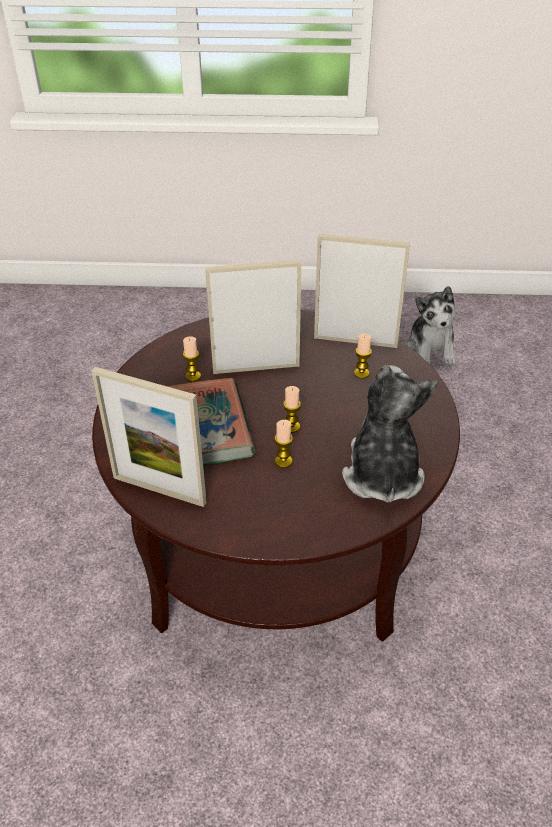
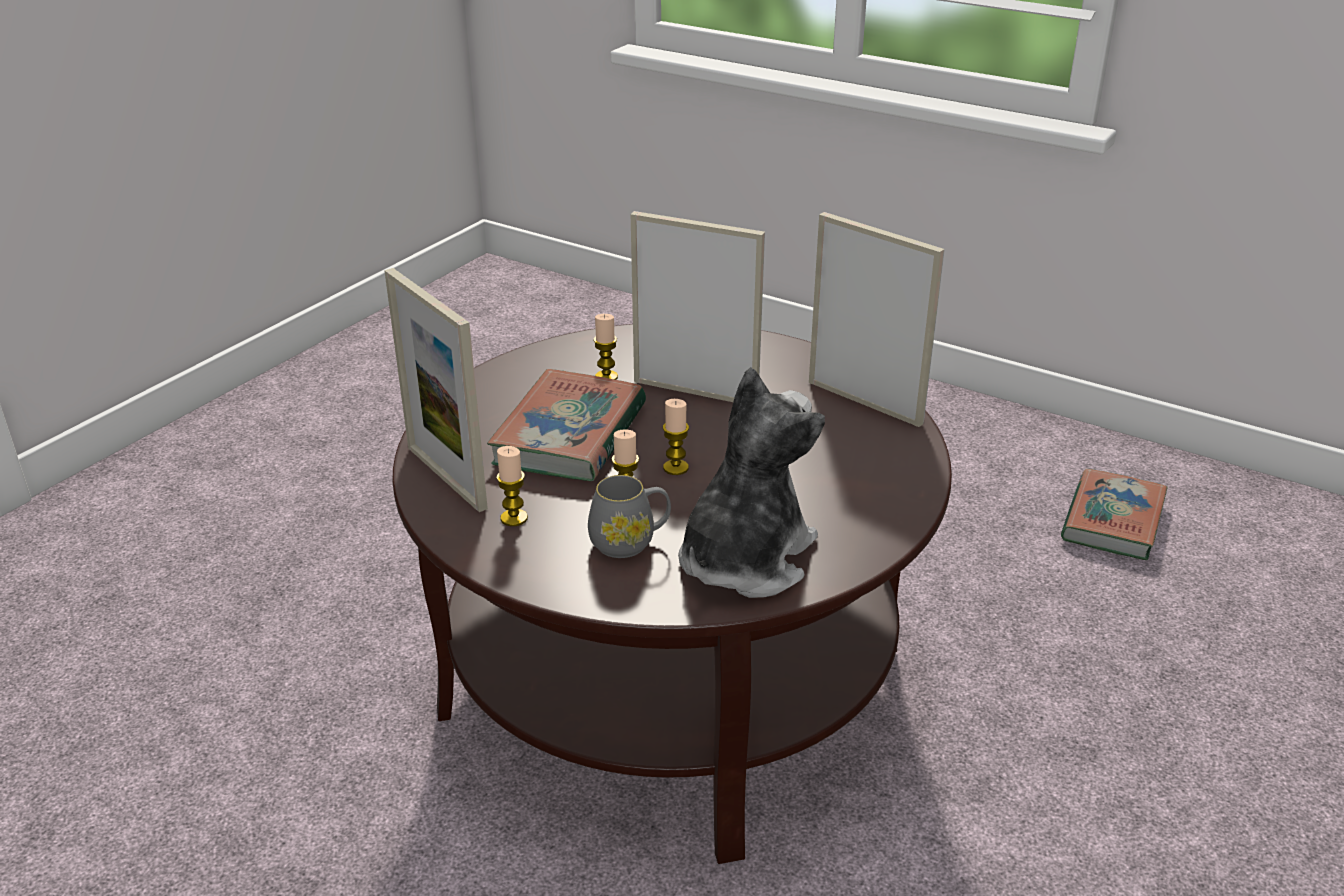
camera: 30 degrees right, 10 degrees down
candle [354,334,372,379] -> candle moved to [496,446,528,526]
plush toy [406,286,456,365] -> book [1061,469,1168,560]
none -> grey mug [588,475,671,558]

